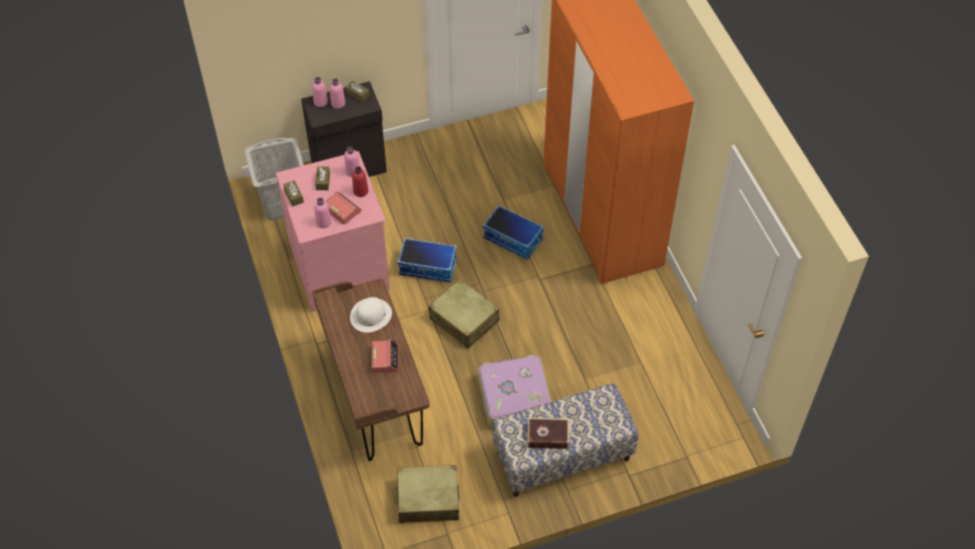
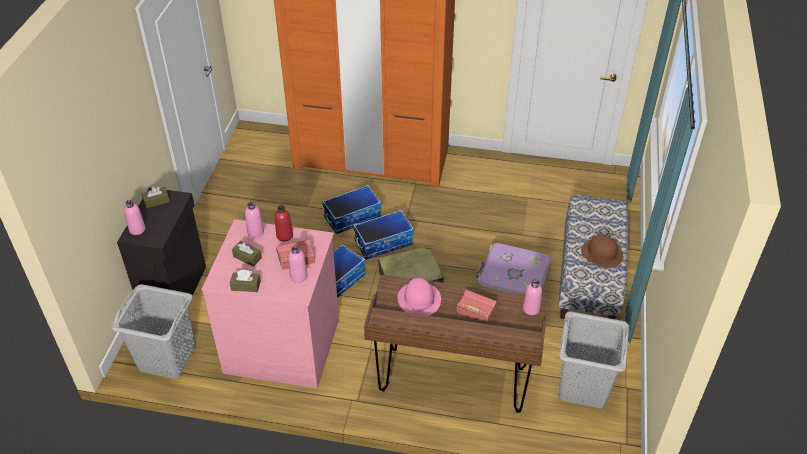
camera: 60 degrees left, 10 degrees down
pink bottle [330,78,345,109] -> pink bottle moved to [523,279,542,315]
white hat [350,297,392,333] -> pink hat [397,278,441,316]
beige suitcase [393,465,460,523] -> grey laundry basket [558,311,629,408]
book [528,418,569,449] -> brown hat [581,235,623,267]
none -> storage box [353,210,414,260]

